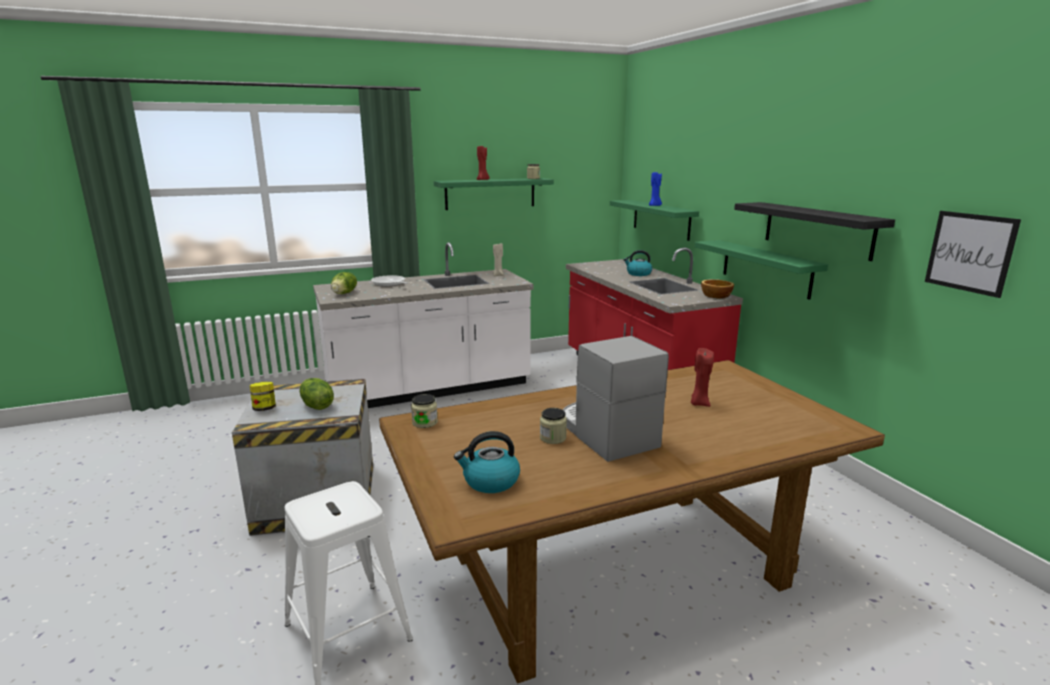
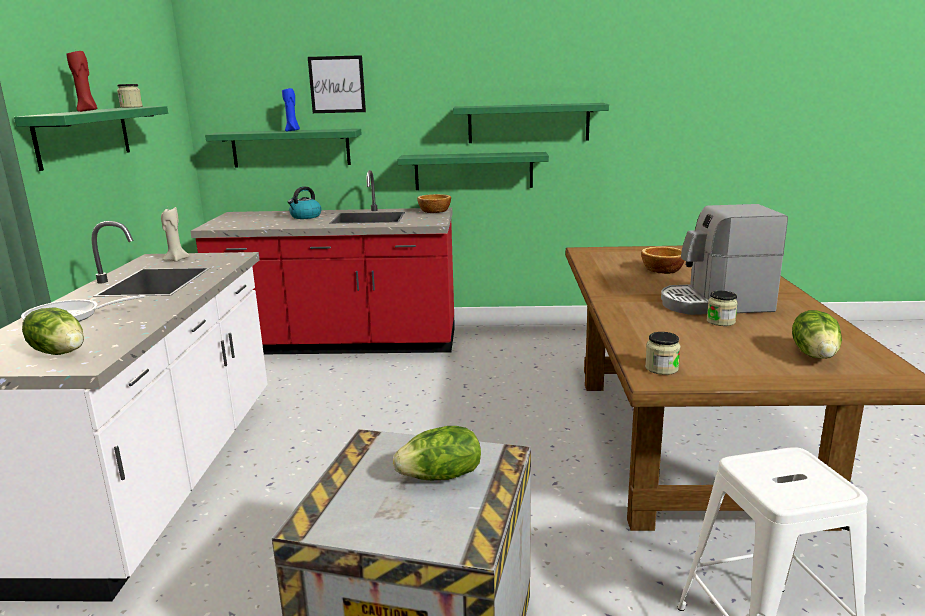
camera: 65 degrees left, 0 degrees up
jar [250,382,276,411] -> none
kettle [454,431,520,493] -> lettuce [792,310,842,359]
red candle [691,348,714,407] -> bowl [641,246,685,274]
black shelf [734,202,895,261] -> green shelf [453,103,609,143]
picture [925,211,1021,298] -> picture moved to [308,55,366,113]

